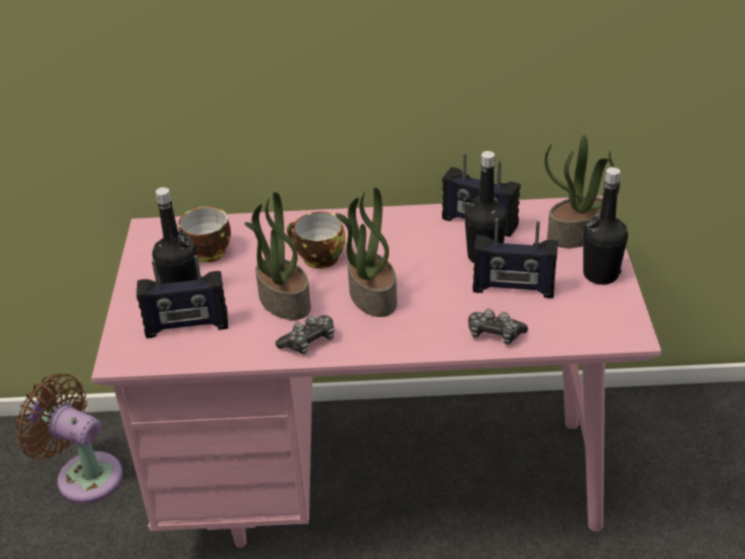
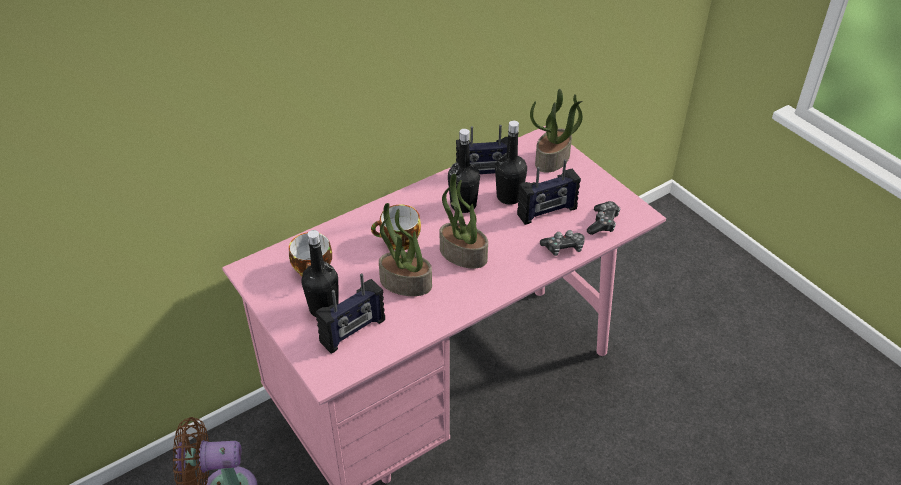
camera: 35 degrees left, 5 degrees up
game controller [276,315,335,355] -> game controller moved to [587,201,620,235]
black bottle [583,167,628,285] -> black bottle moved to [448,129,480,213]

